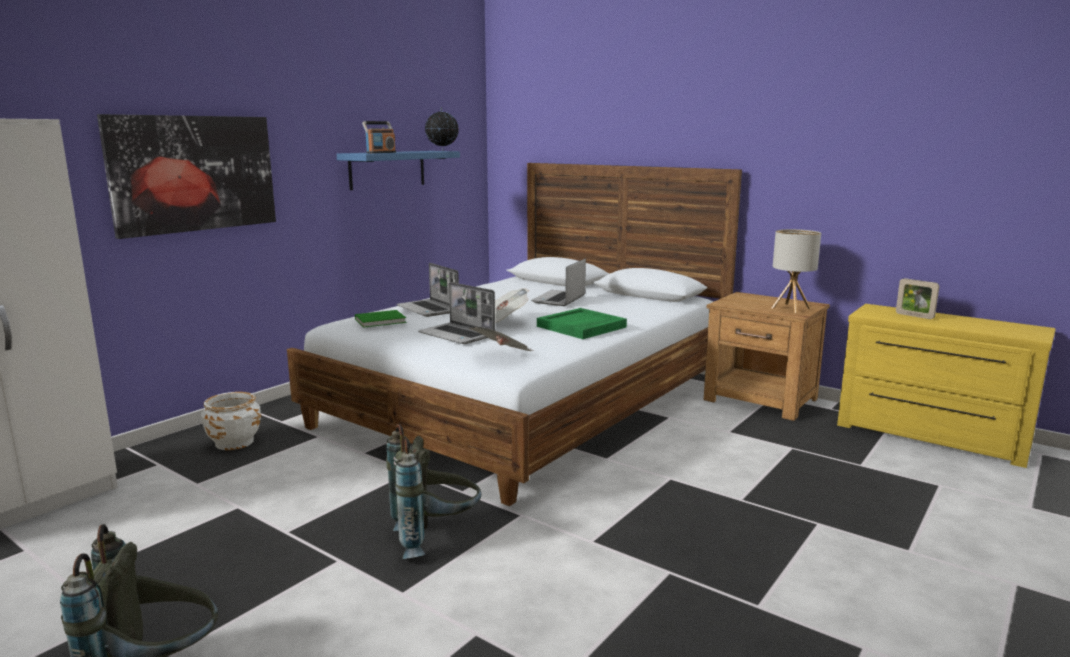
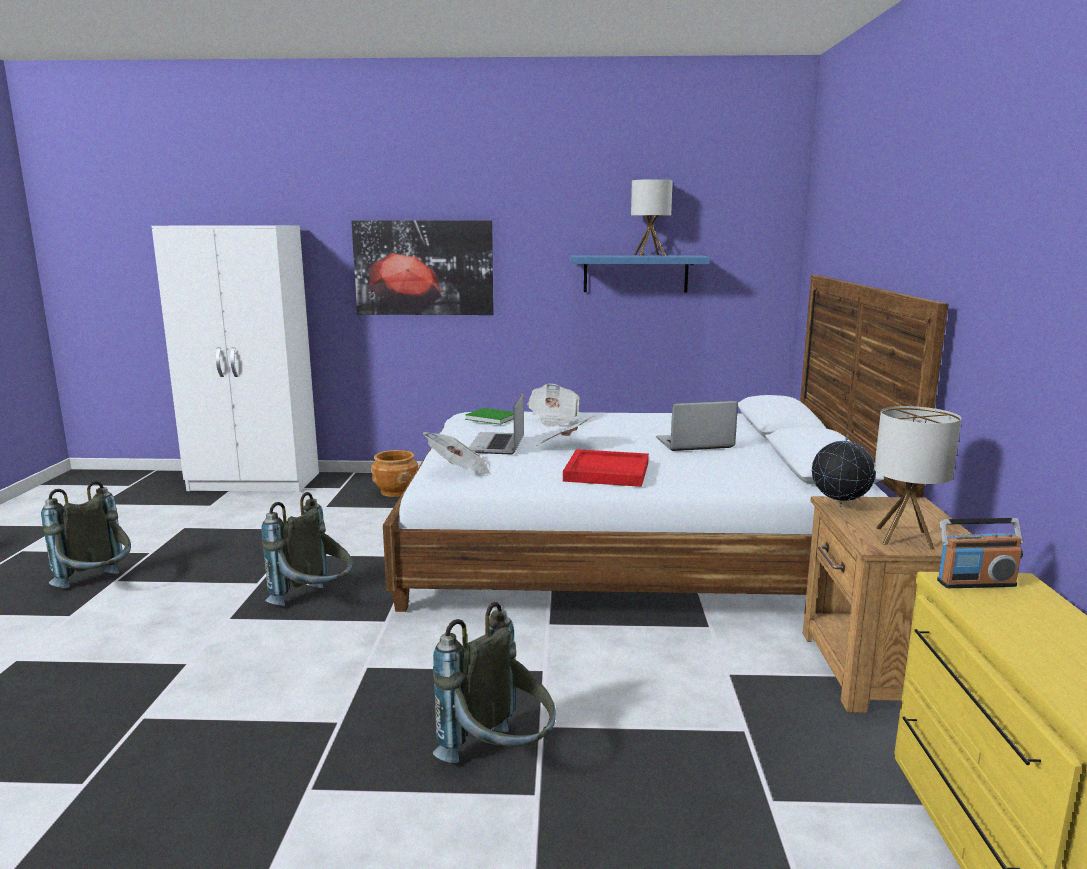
camera: 55 degrees right, 0 degrees up
white planter [201,392,261,450] -> brown planter [371,450,418,497]
radio [362,121,396,153] -> radio moved to [937,518,1023,588]
laptop [396,263,459,317] -> newspaper [527,384,580,427]
globe [425,107,459,151] -> globe moved to [812,434,876,507]
green tray [537,308,627,339] -> red tray [563,449,649,487]
picture frame [896,278,939,319] -> none
none -> grey backpack [433,602,556,763]
none -> table lamp [631,179,673,256]

